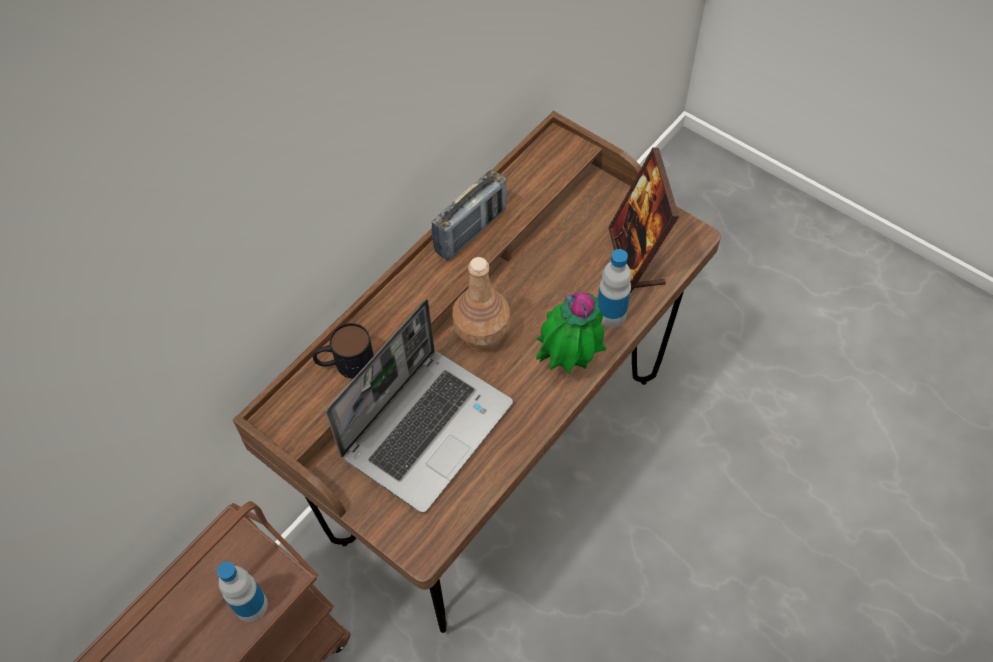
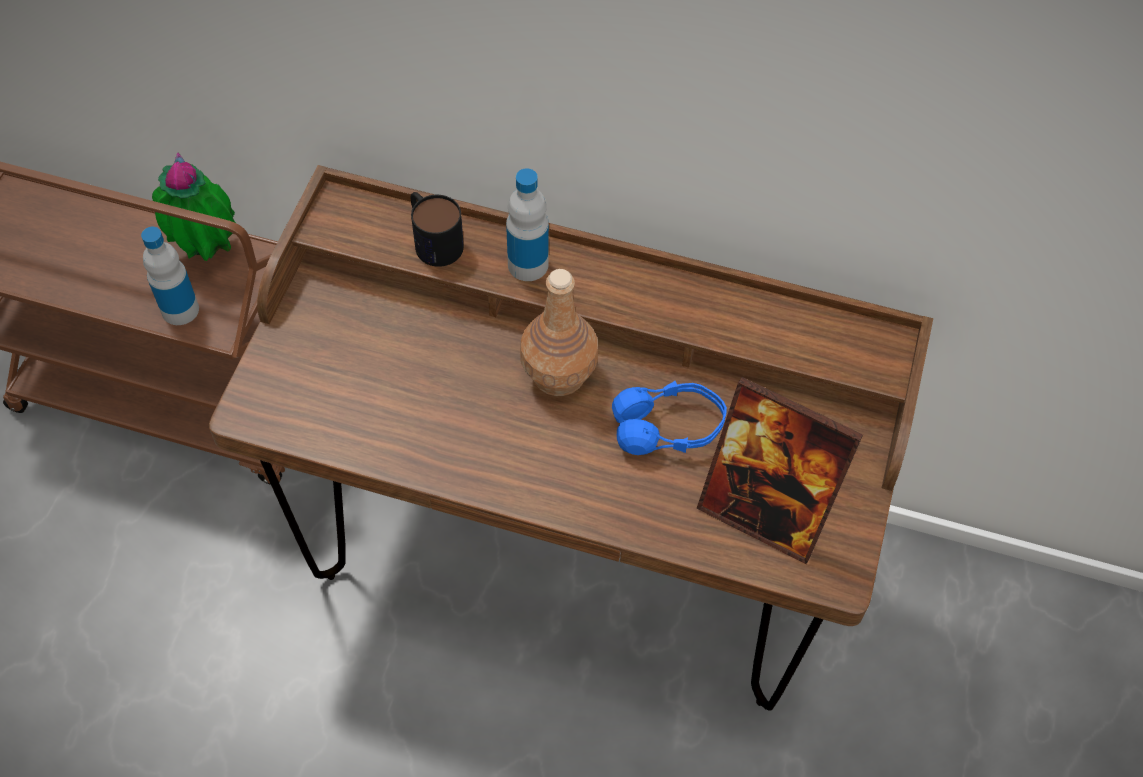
camera: 65 degrees right, 0 degrees up
laptop [326,299,513,513] -> none
radio [432,170,507,261] -> none
potted plant [536,292,606,375] -> potted plant moved to [152,153,236,261]
bottle [598,249,631,327] -> bottle moved to [506,168,549,281]
picture frame [608,147,679,293] -> picture frame turned 120 degrees counterclockwise [696,377,863,564]
none -> blue headphones [612,381,727,455]

